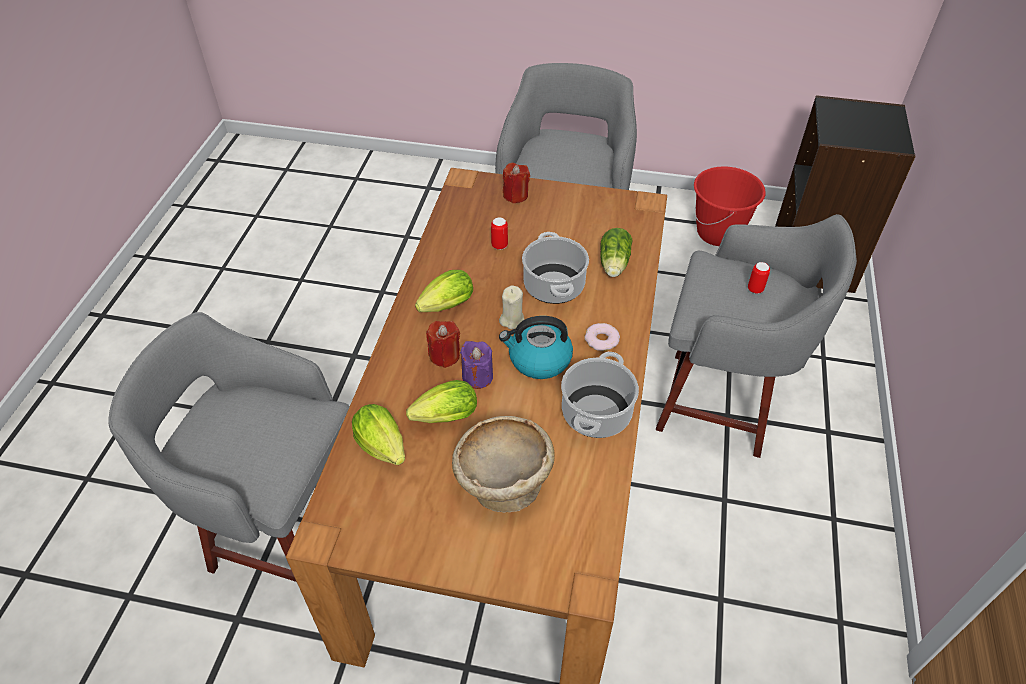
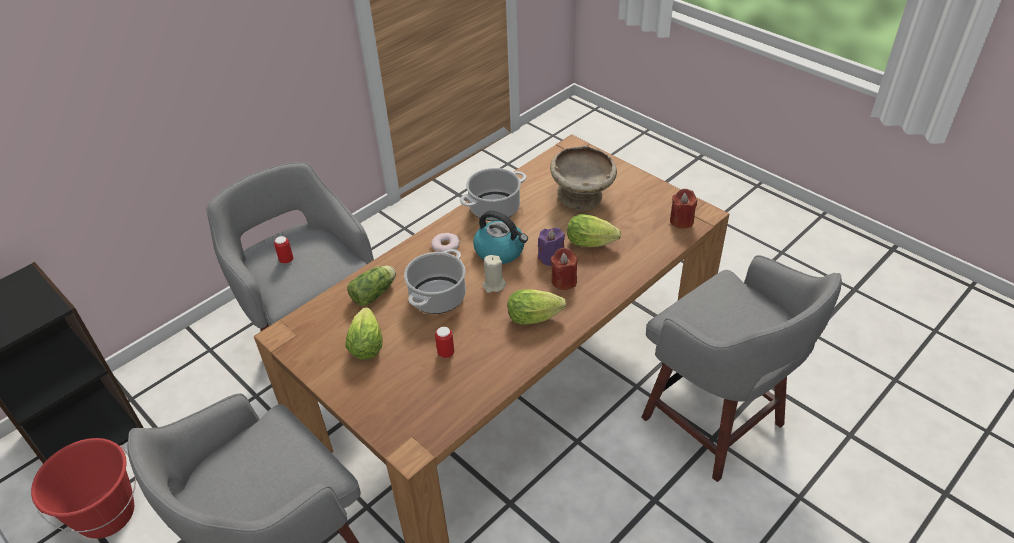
camera: 145 degrees left, 5 degrees down
lettuce [352,404,405,465] -> lettuce moved to [345,308,382,359]
red candle [503,163,530,203] -> red candle moved to [670,189,697,229]

